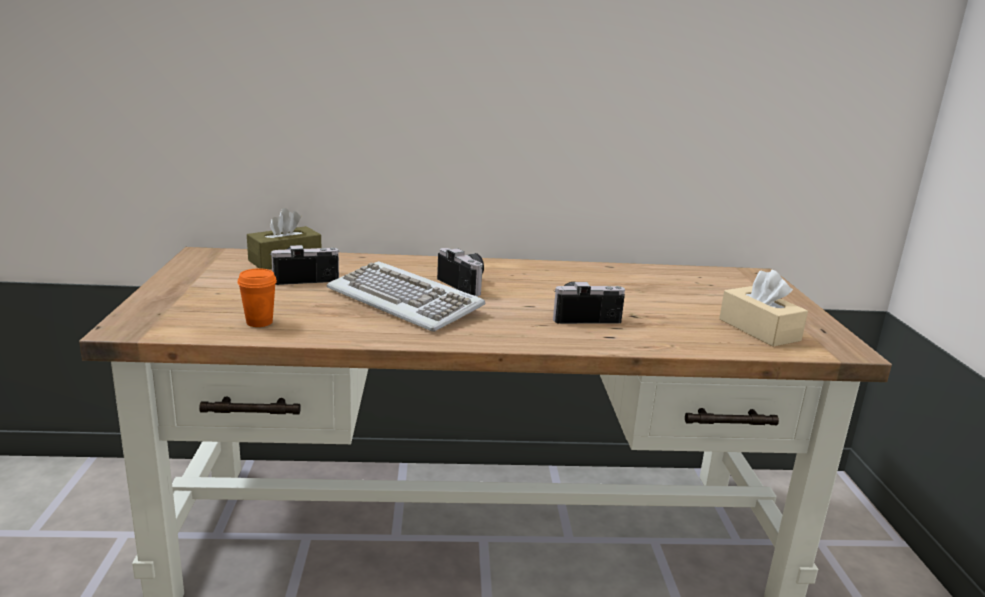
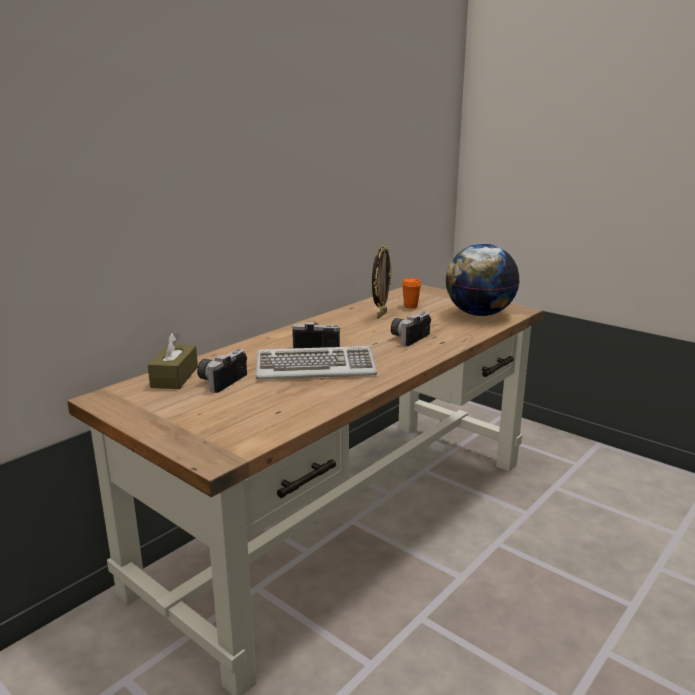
camera: 45 degrees left, 0 degrees up
orange cup [237,268,277,327] -> orange cup moved to [402,278,421,309]
beige tissue box [719,270,808,347] -> globe [446,243,520,316]
none -> picture frame [372,245,392,319]

